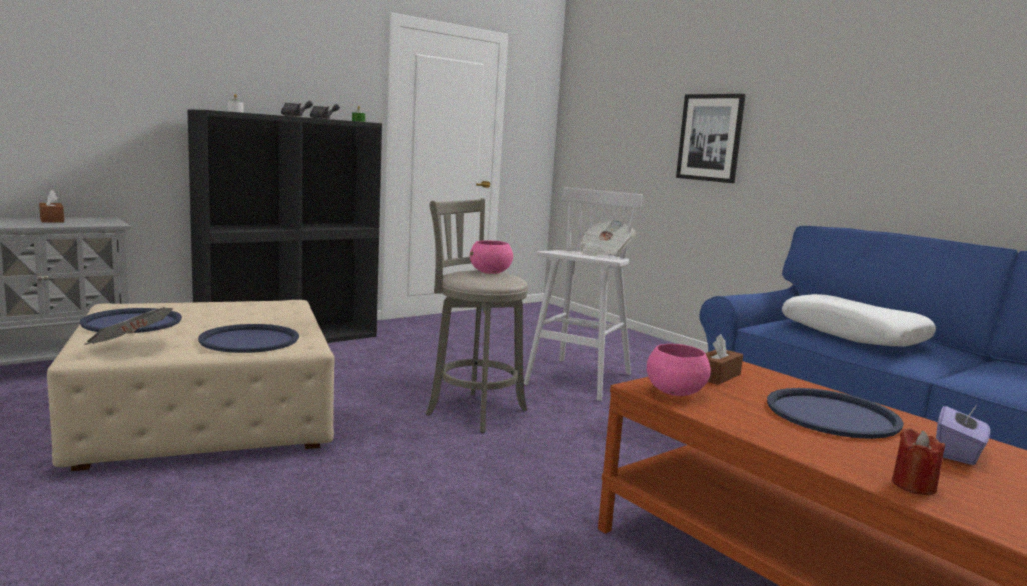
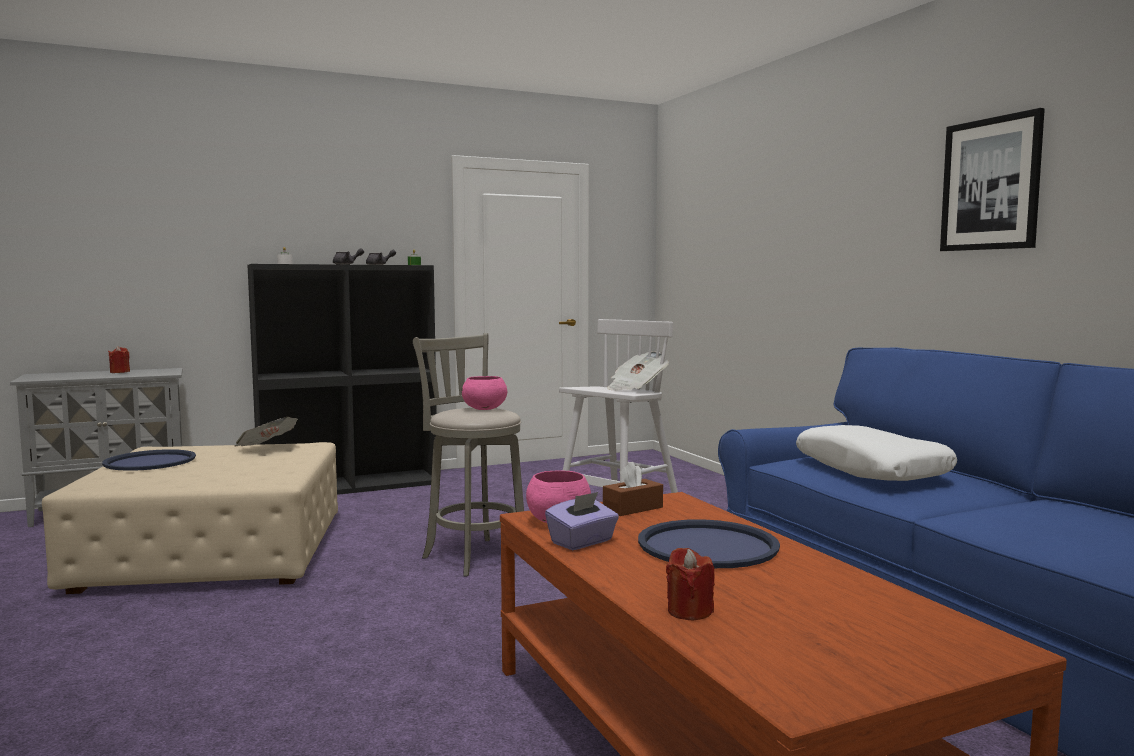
camera: 15 degrees right, 5 degrees down
brown tissue box [39,190,64,223] -> red candle [108,346,130,373]
newspaper [83,307,173,345] -> newspaper moved to [234,417,298,446]
blue tray [198,324,299,353] -> none
picture [676,94,746,183] -> picture moved to [940,108,1045,251]
purple tissue box [936,402,990,465] -> purple tissue box moved to [545,492,619,550]

